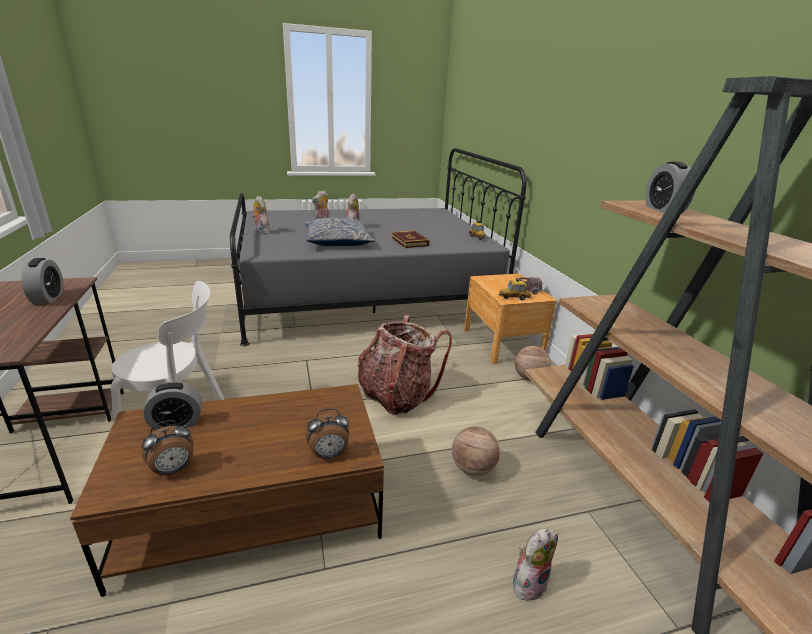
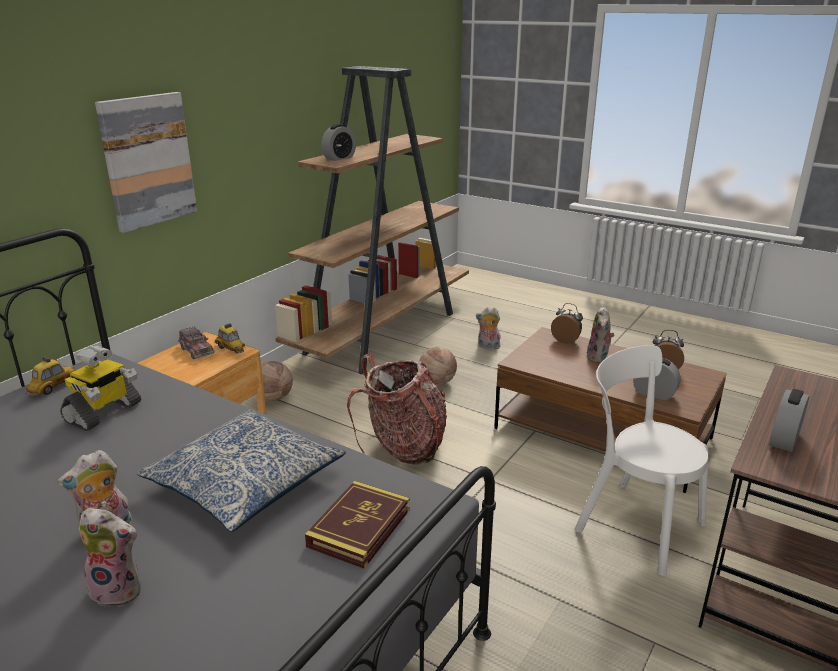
camera: 130 degrees left, 0 degrees up
plush toy [252,196,270,234] -> plush toy moved to [586,305,615,363]
book [391,230,430,248] -> book moved to [305,481,409,569]
none -> toy robot [60,346,141,431]
none -> picture [95,92,197,233]

